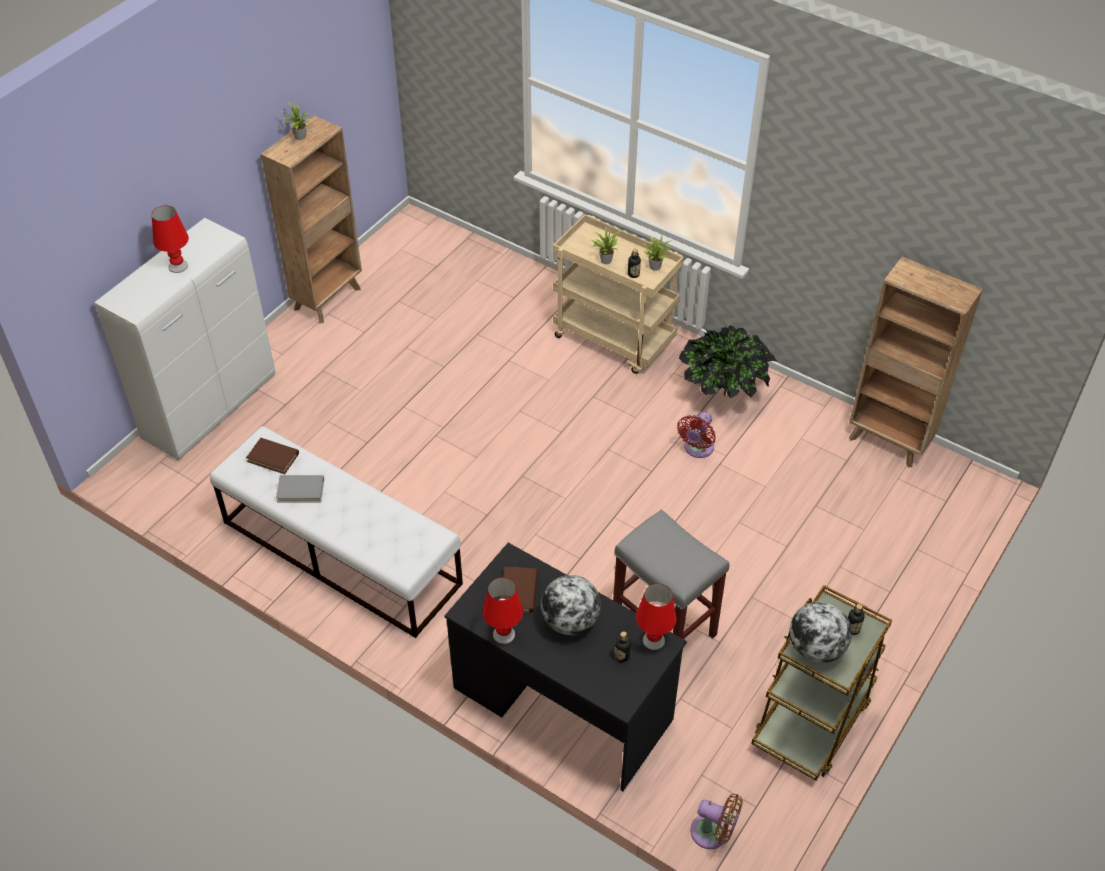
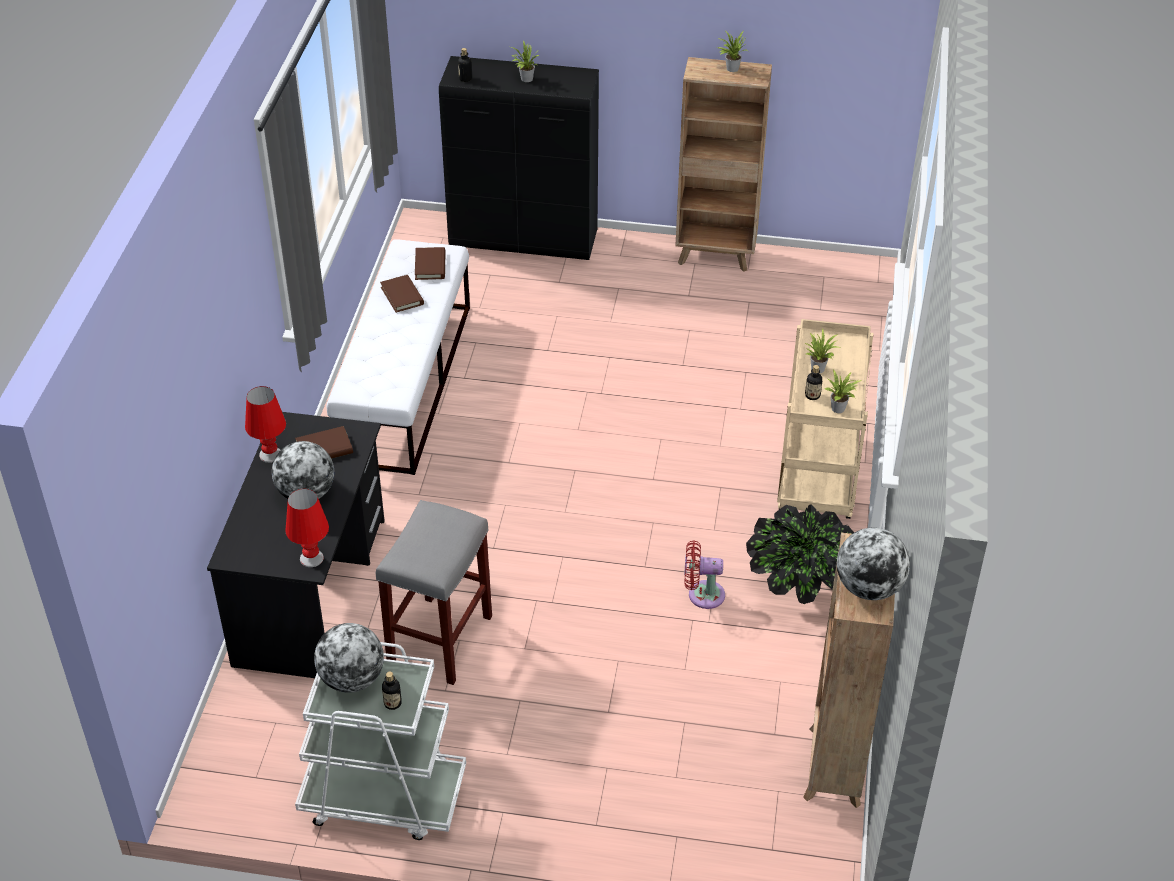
camera: 65 degrees right, 5 degrees down
white cabinet [94,218,275,461] -> black cabinet [439,56,599,260]
red table lamp [152,206,189,273] -> potted plant [511,40,539,82]
grey book [276,475,324,502] -> brown book [380,275,424,313]
bottle [614,631,631,662] -> bottle moved to [458,48,472,82]
brown fan [690,794,743,849] -> none
brown cart [751,585,892,780] -> white cart [295,642,466,840]
none -> globe [837,528,910,600]

